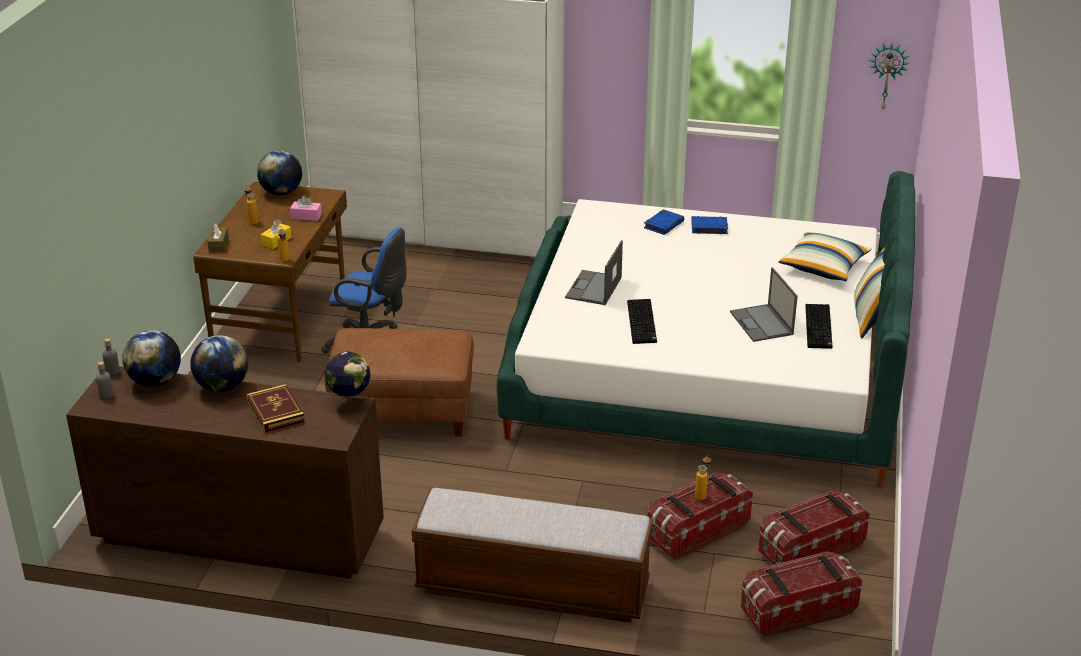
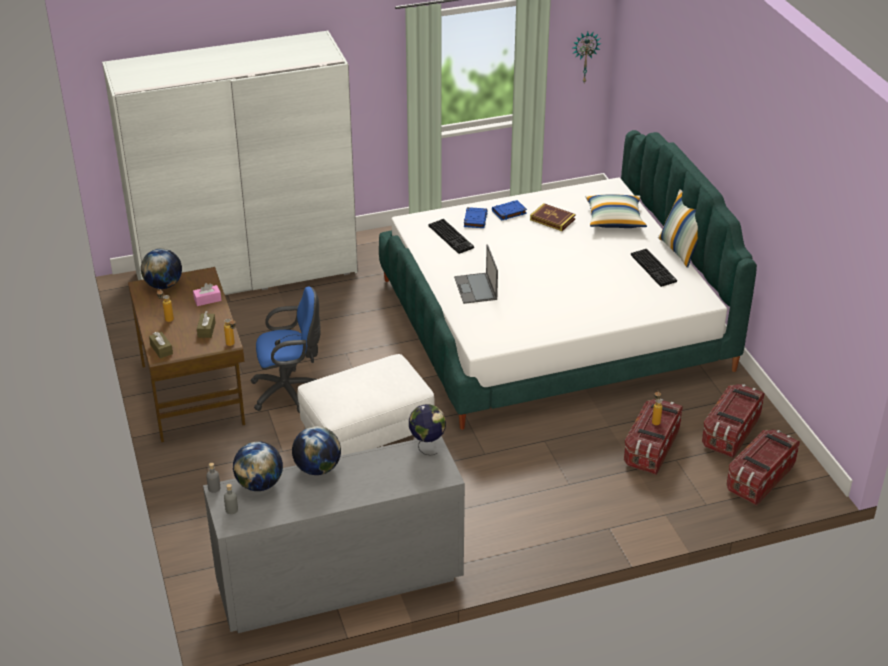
camera: 30 degrees left, 5 degrees up
brown dresser [66,366,384,579] -> grey dresser [203,436,465,633]
book [247,384,305,432] -> book moved to [530,203,576,231]
yellow tissue box [260,219,292,249] -> brown tissue box [197,311,216,338]
brown ottoman [325,328,474,437] -> white ottoman [297,354,435,455]
bench [412,488,653,623] -> none
keyboard [627,299,657,344] -> keyboard moved to [428,219,474,254]
laptop [730,267,798,342] -> none

